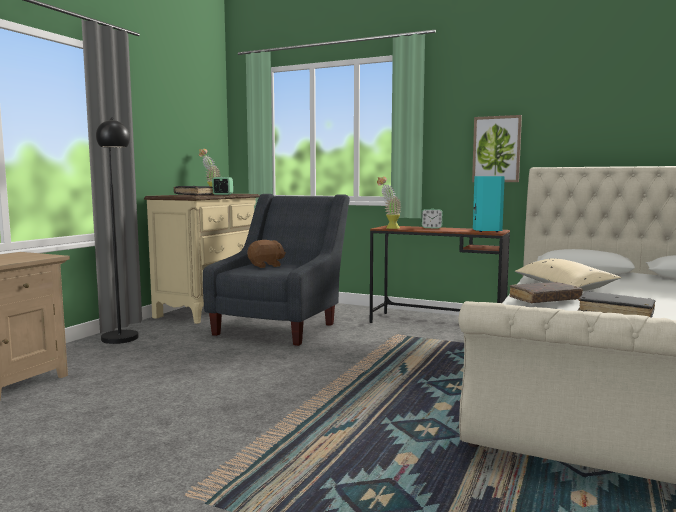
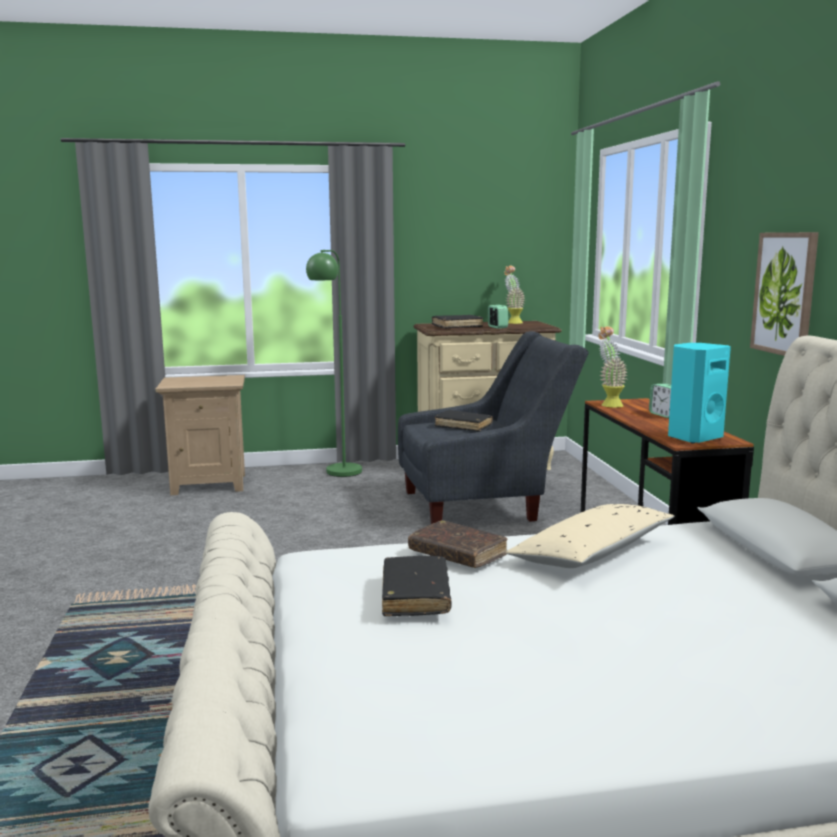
camera: 55 degrees right, 5 degrees up
black floor lamp [96,117,139,344] -> green floor lamp [306,250,362,477]
brown plush toy [247,240,286,268] -> black book [435,410,493,432]

